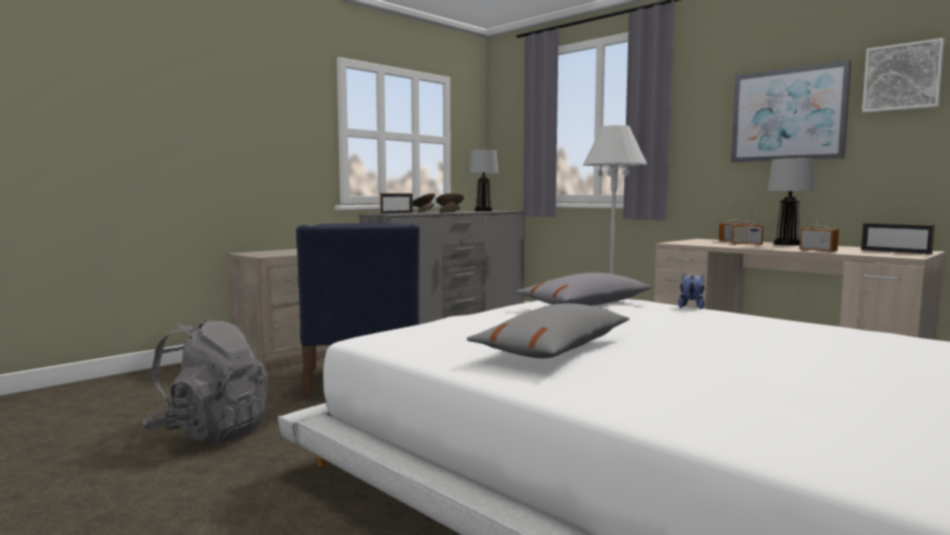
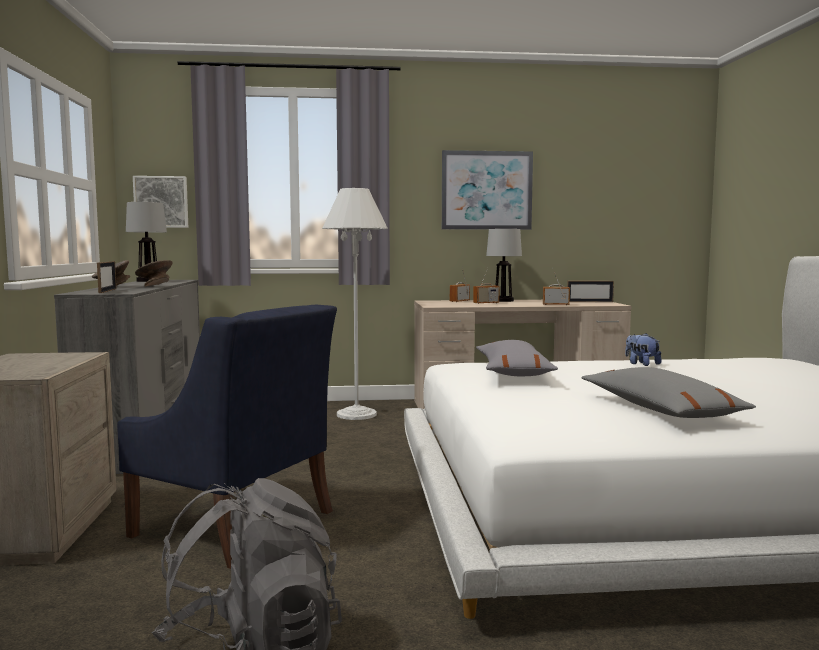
camera: 50 degrees left, 0 degrees up
plush toy [678,273,705,309] -> plush toy moved to [625,333,661,366]
picture [862,38,945,113] -> picture moved to [133,176,188,228]

